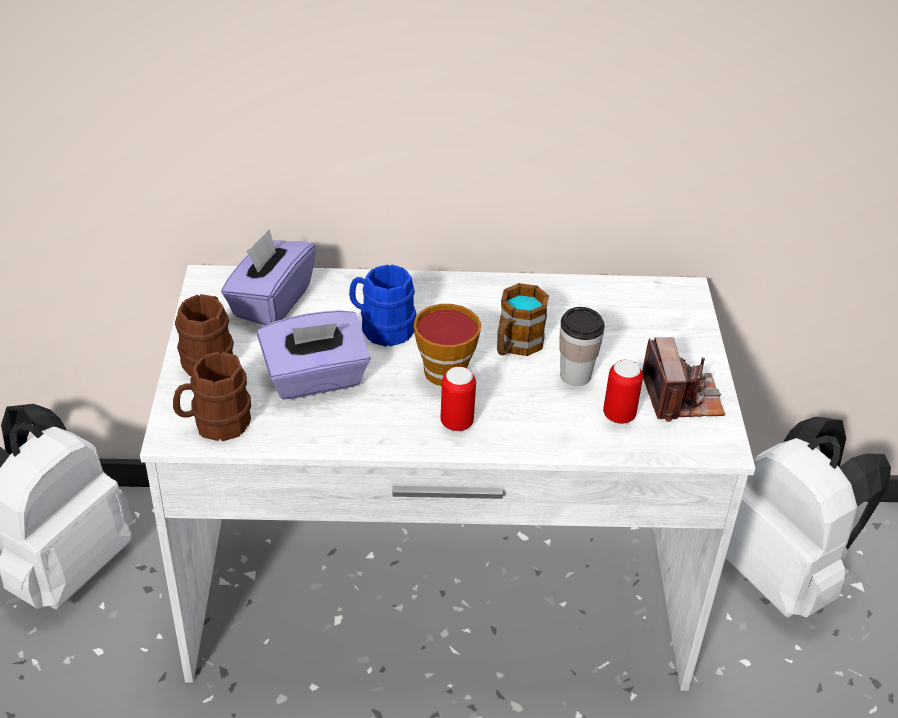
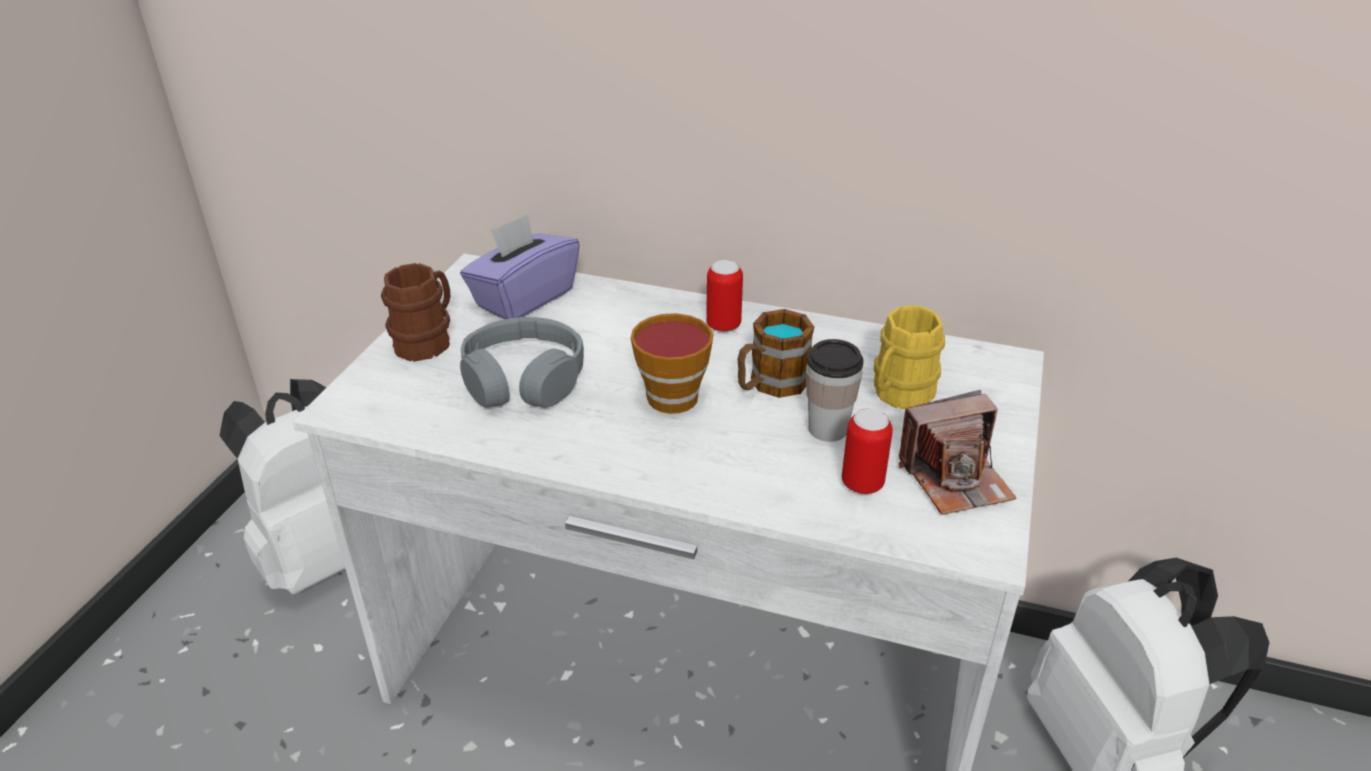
camera: 20 degrees right, 5 degrees down
brown mug [173,352,251,441] -> none
purple tissue box [257,310,371,400] -> grey headphones [460,317,584,408]
blue mug [349,264,417,347] -> none
can [441,367,476,431] -> can moved to [706,260,743,332]
camera [642,337,725,422] -> camera turned 60 degrees clockwise [899,390,1017,515]
none -> yellow mug [874,305,945,409]

